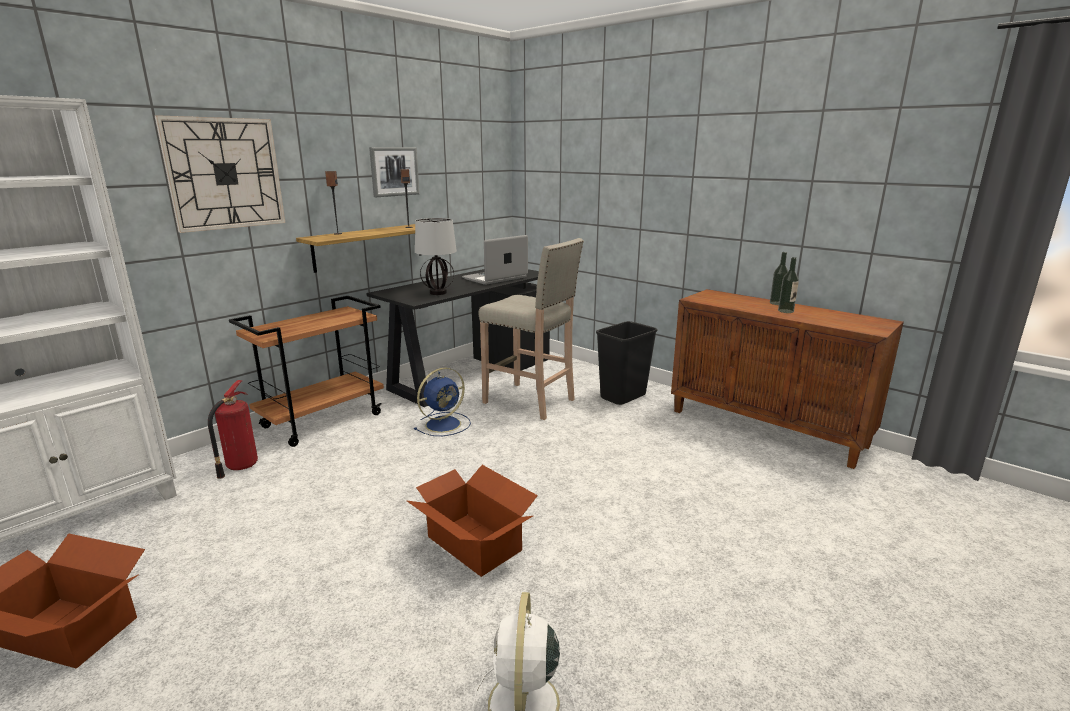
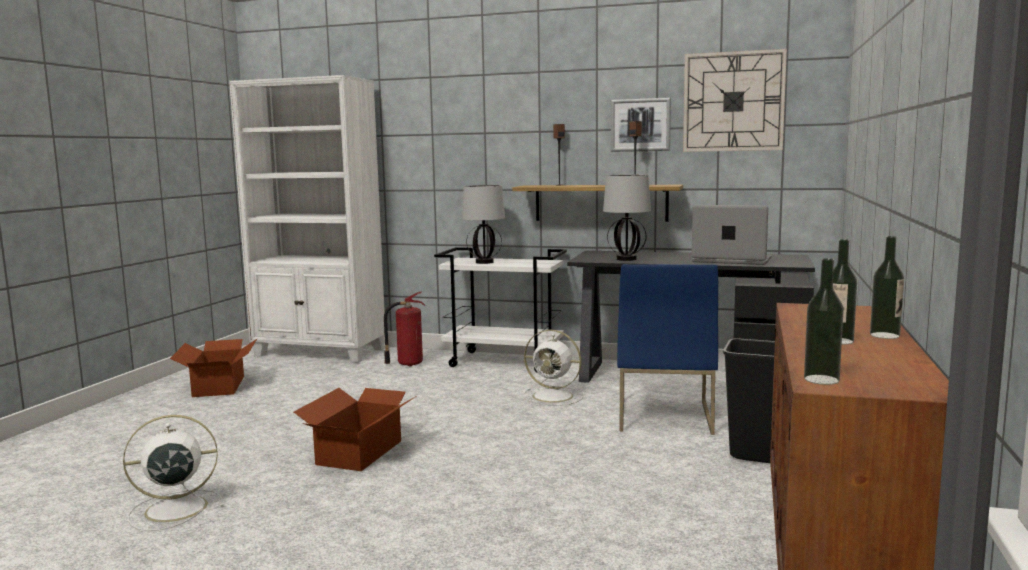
camera: 65 degrees right, 10 degrees down
wall clock [155,115,285,233] -> wall clock moved to [683,49,787,152]
brown cart [229,296,384,447] -> white cart [434,247,567,373]
blue fan [414,368,471,436] -> white fan [523,330,584,406]
beige stool [478,238,584,420] -> blue chair [617,264,718,435]
none -> table lamp [462,185,505,264]
none -> bottle [804,259,844,385]

